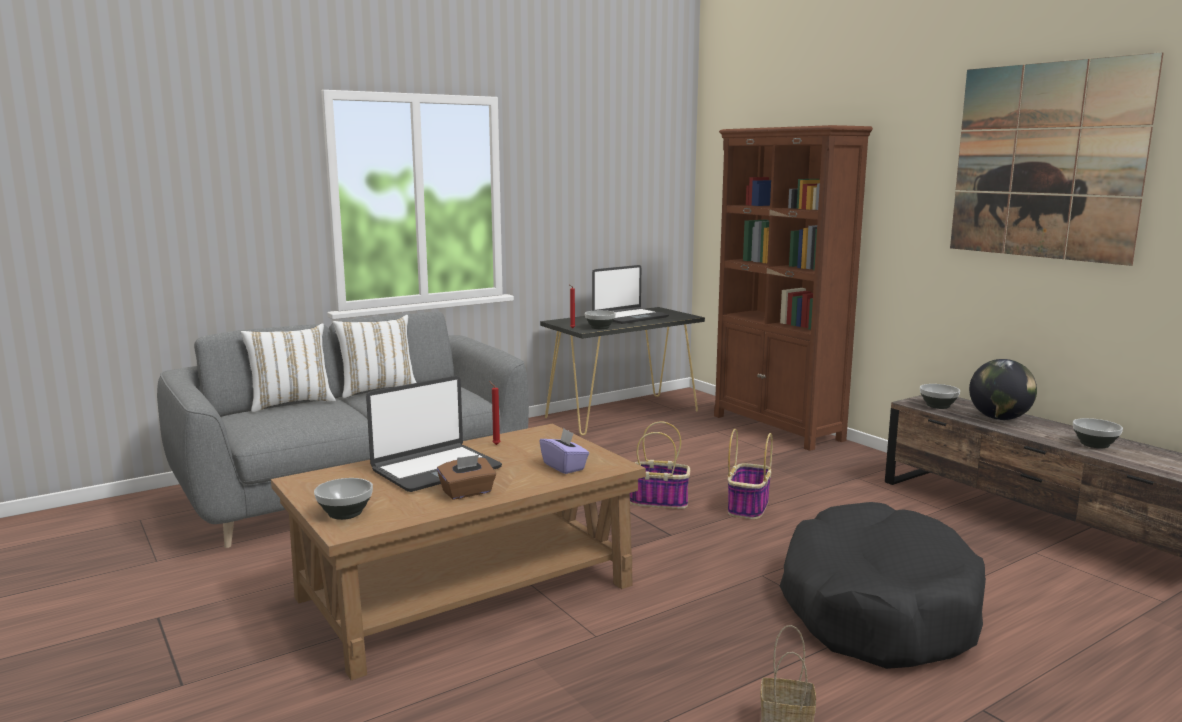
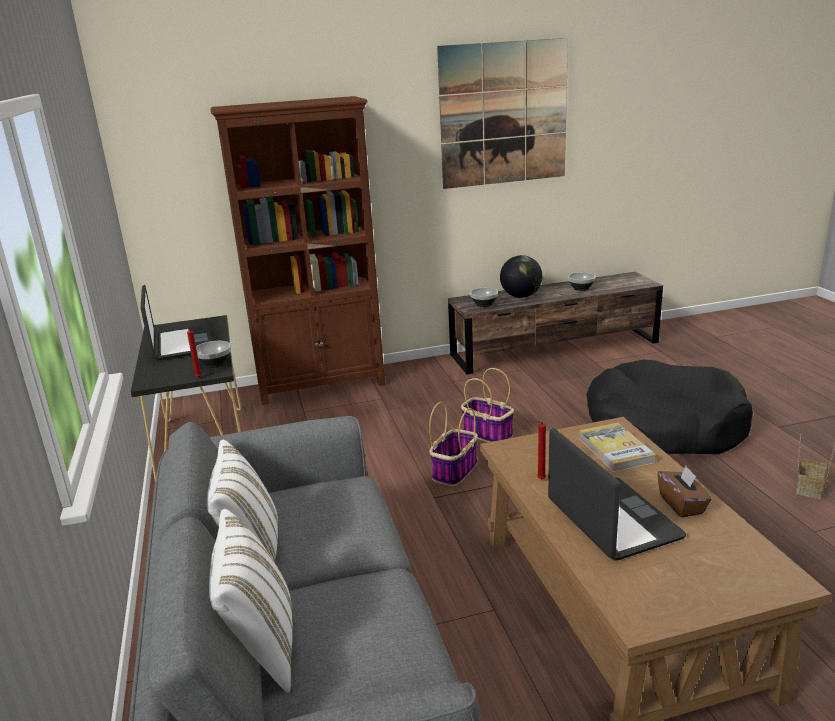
camera: 70 degrees left, 10 degrees up
bowl [314,478,373,520] -> none
purple tissue box [539,428,589,474] -> book [579,423,656,472]

